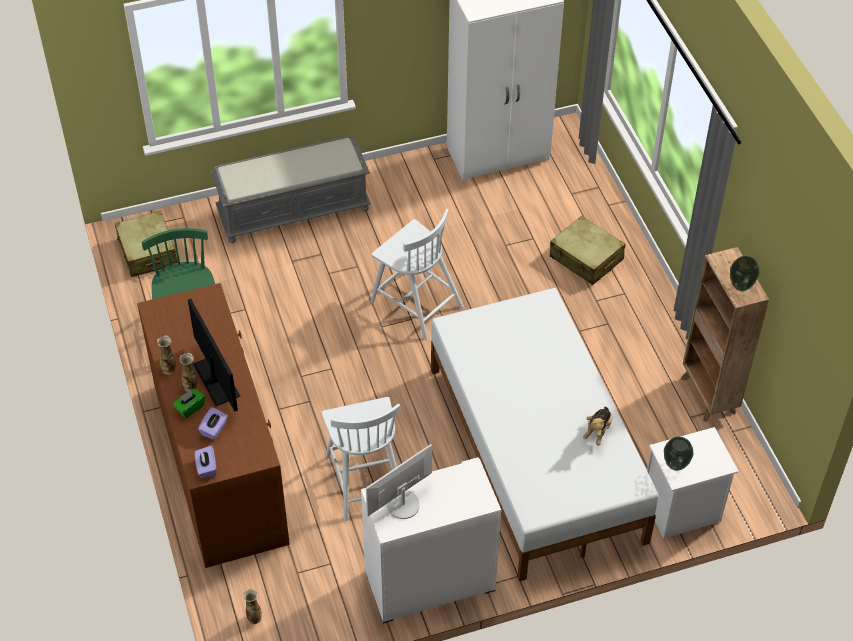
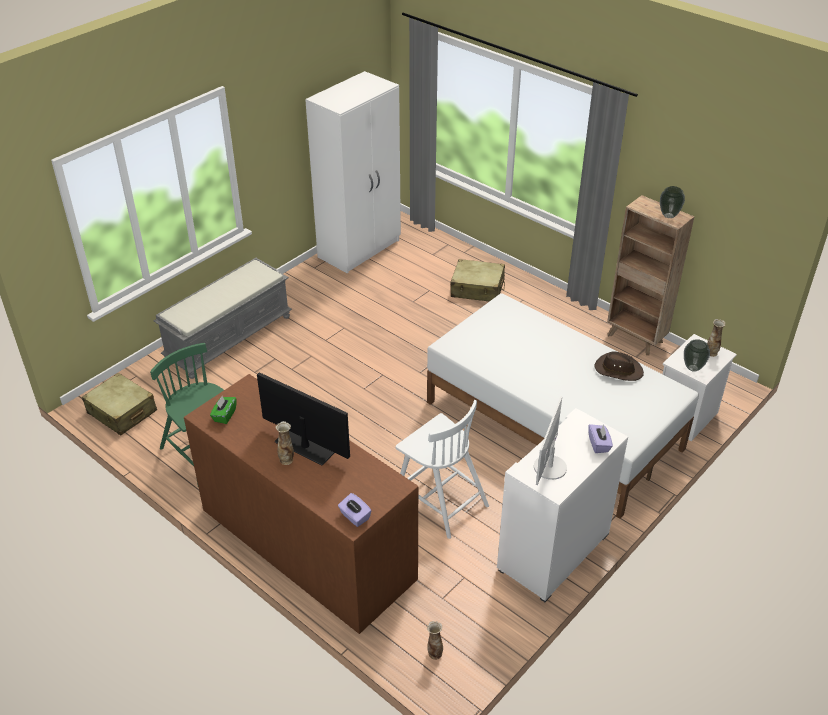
camera: 30 degrees left, 10 degrees down
vase [157,335,176,375] -> vase moved to [707,319,726,357]
green tissue box [173,389,205,418] -> green tissue box moved to [210,396,237,424]
purple tissue box [198,407,228,440] -> purple tissue box moved to [588,424,613,453]
white chair [371,209,464,340] -> none
plush toy [583,406,613,445] -> brown hat [595,351,644,381]

